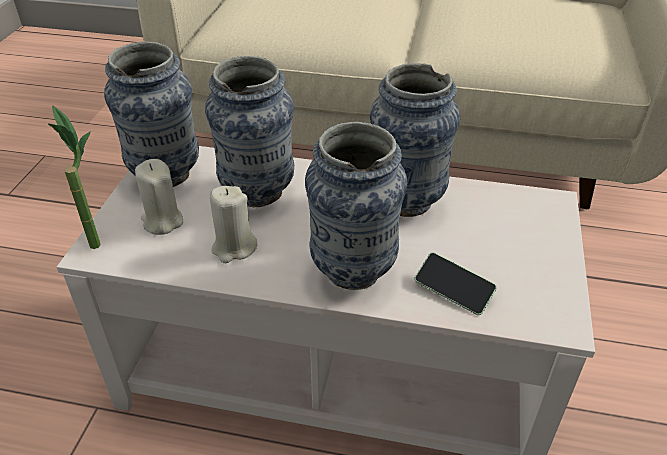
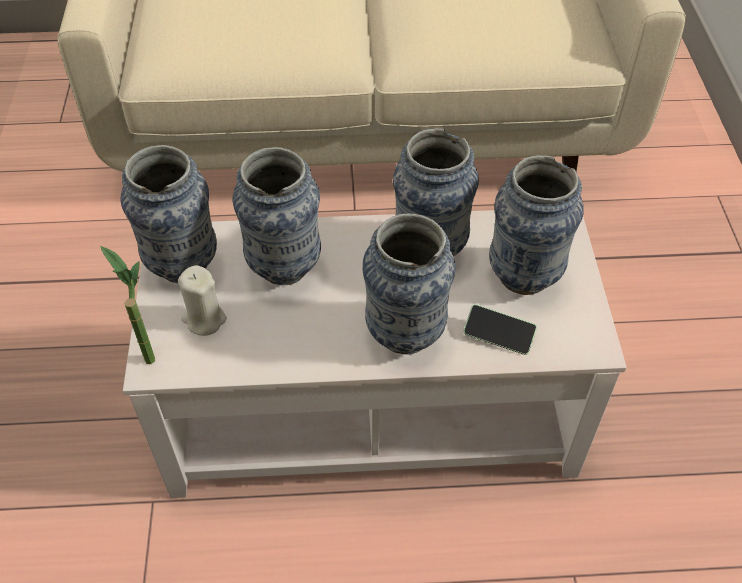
camera: 15 degrees left, 10 degrees up
beige candle [210,186,257,263] -> none
none -> vase [489,155,584,295]

